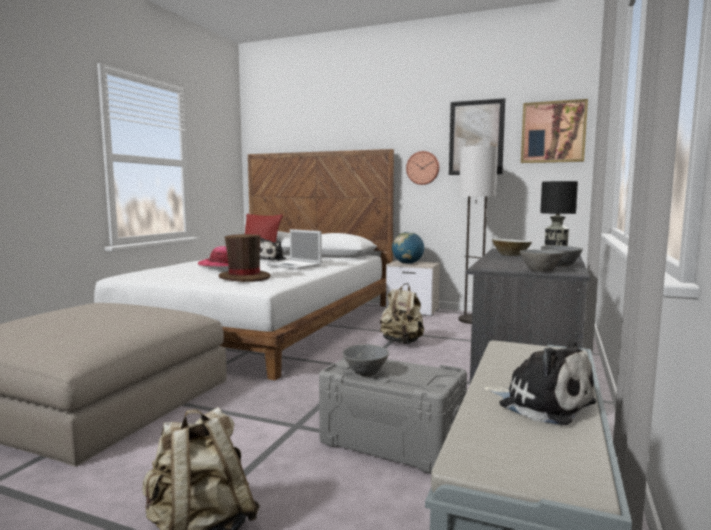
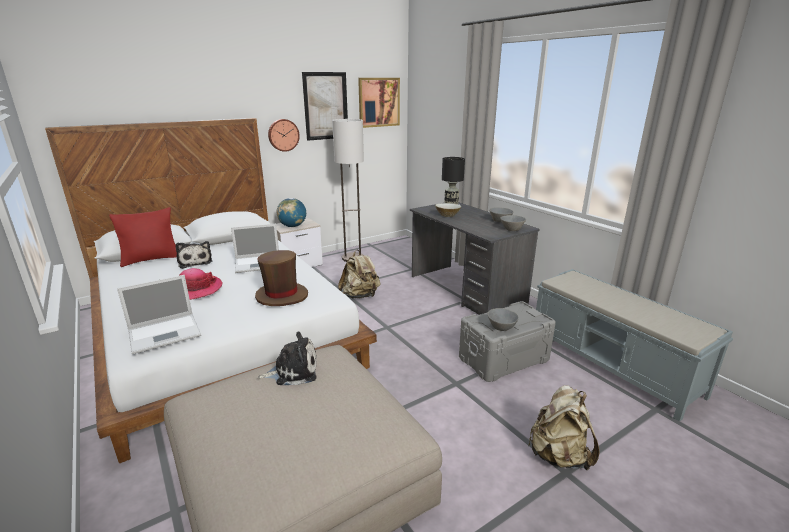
camera: 55 degrees left, 15 degrees up
plush toy [481,340,596,426] -> plush toy moved to [258,331,317,385]
none -> laptop [117,275,201,354]

